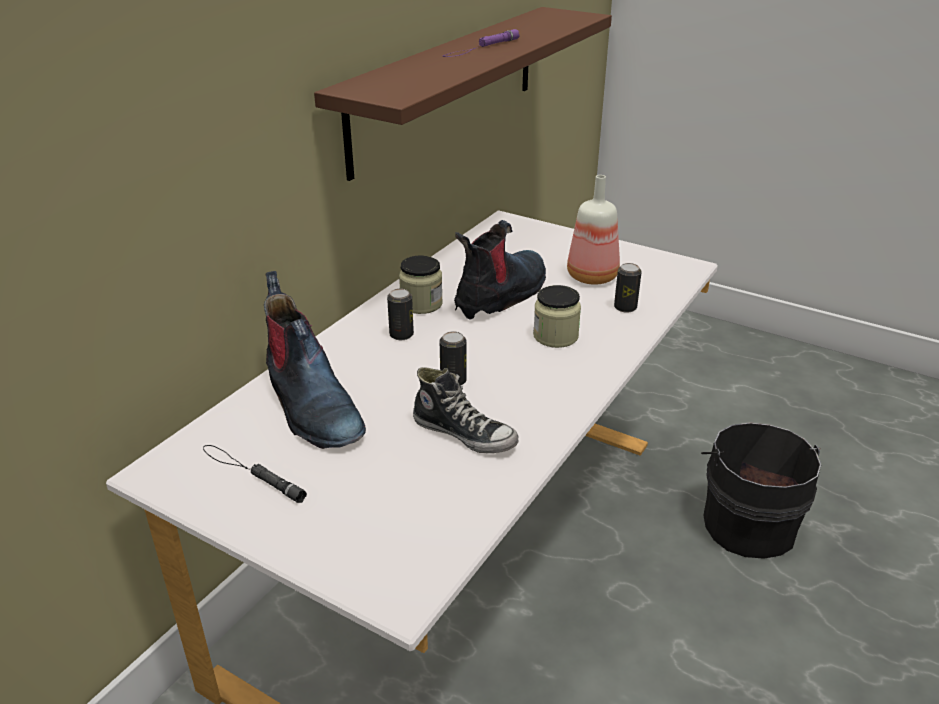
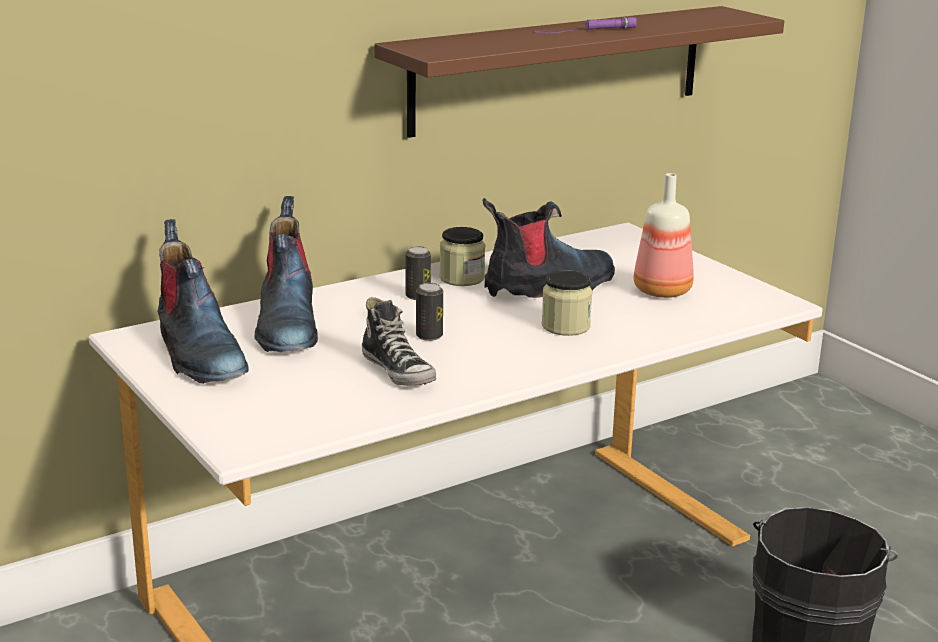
camera: 25 degrees right, 10 degrees down
black flashlight [203,445,307,503] -> boot [157,219,249,384]
can [614,263,642,313] -> none

